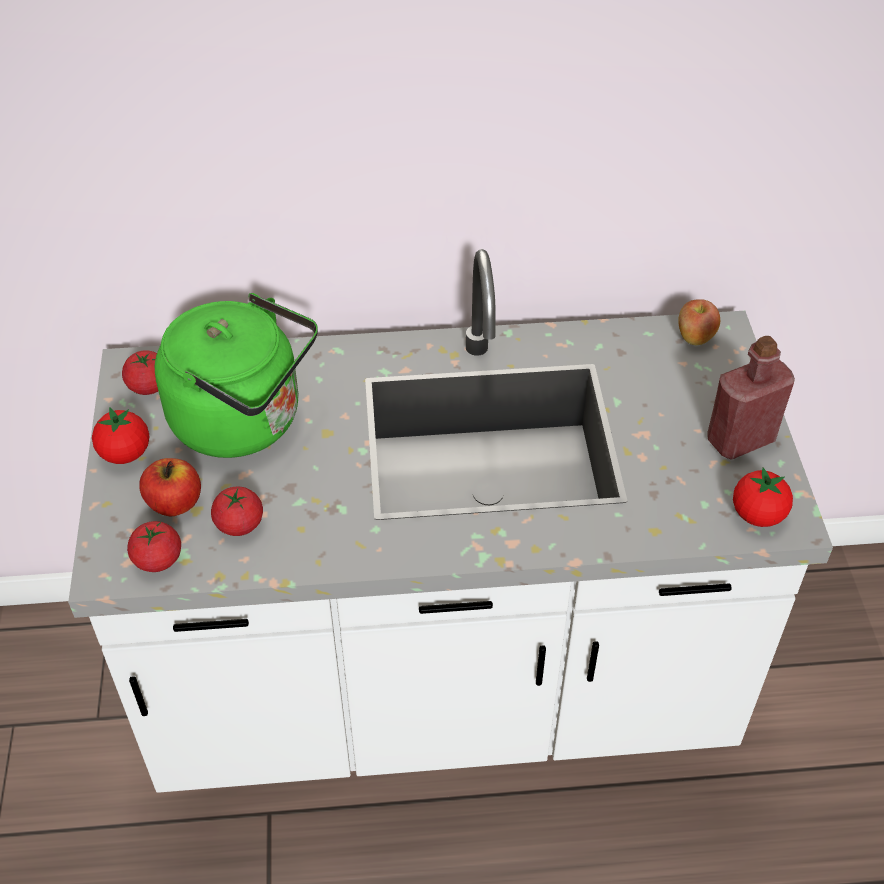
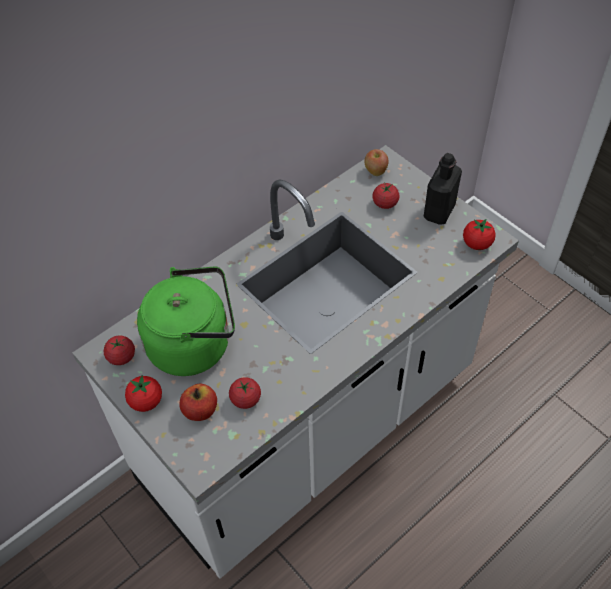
camera: 35 degrees left, 5 degrees up
tomato [127,521,181,572] -> tomato moved to [372,183,399,209]
red bottle [708,336,795,460] -> black bottle [423,153,462,224]

